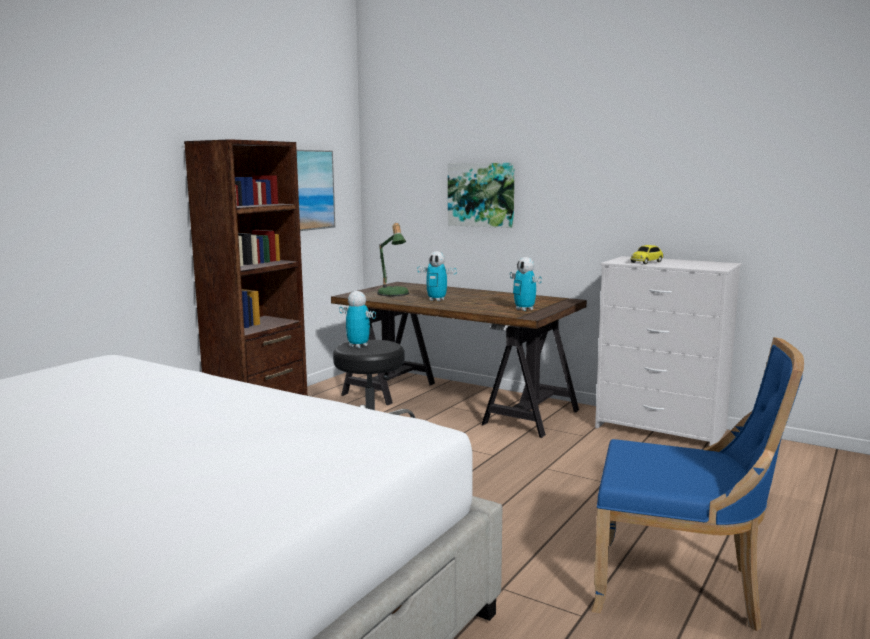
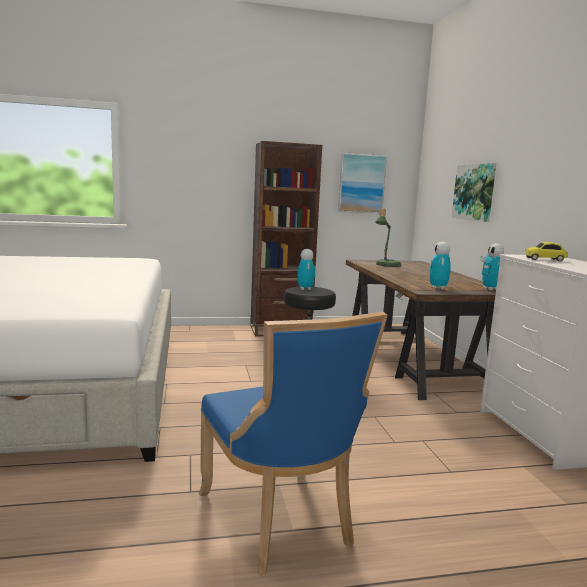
camera: 45 degrees right, 0 degrees up
toy robot [417,251,457,301] -> toy robot moved to [480,244,504,290]

